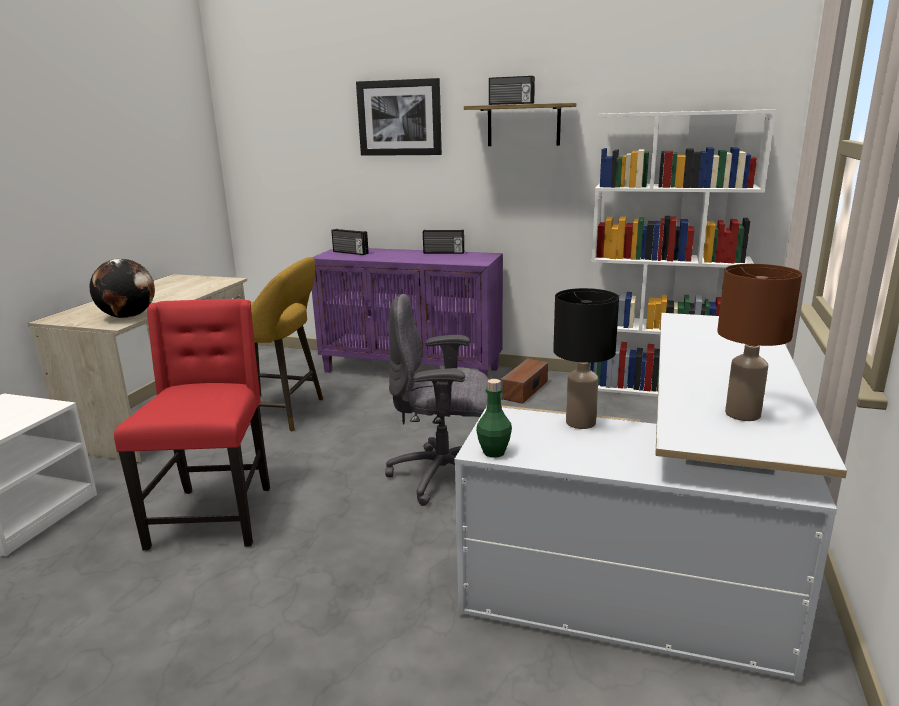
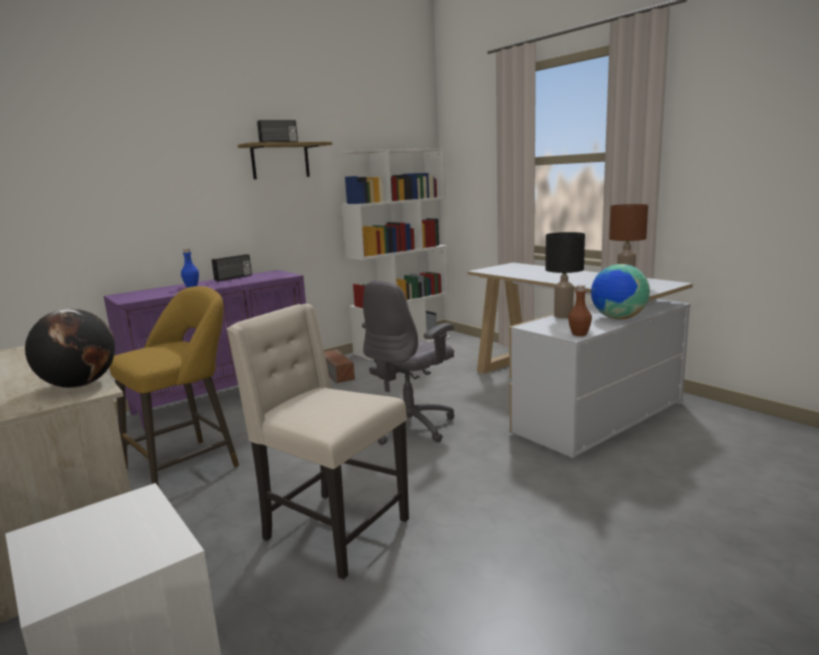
camera: 55 degrees left, 5 degrees down
red chair [114,299,270,551] -> beige chair [227,304,409,580]
radio [331,229,369,255] -> none
picture [356,78,442,156] -> none
green bottle [476,379,512,458] -> brown bottle [568,285,592,336]
none -> blue bottle [181,248,199,287]
none -> globe [591,264,650,320]

